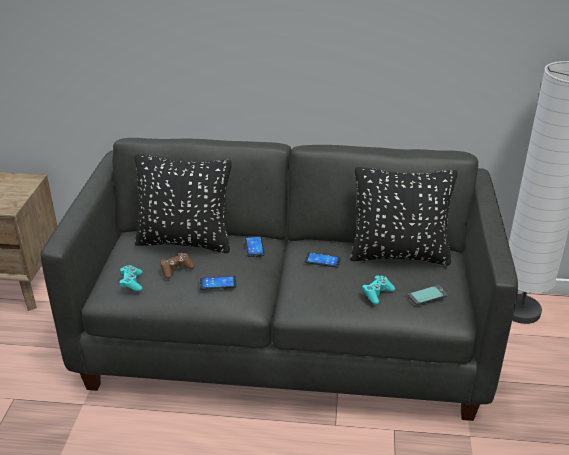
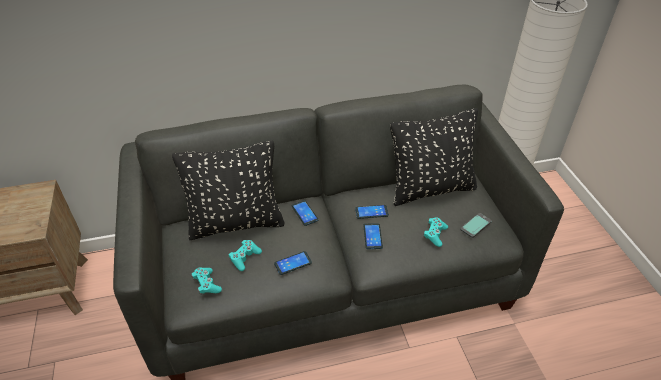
camera: 20 degrees left, 10 degrees up
brown game controller [160,252,195,279] -> turquoise game controller [229,240,262,271]
none -> phone [363,223,383,249]

